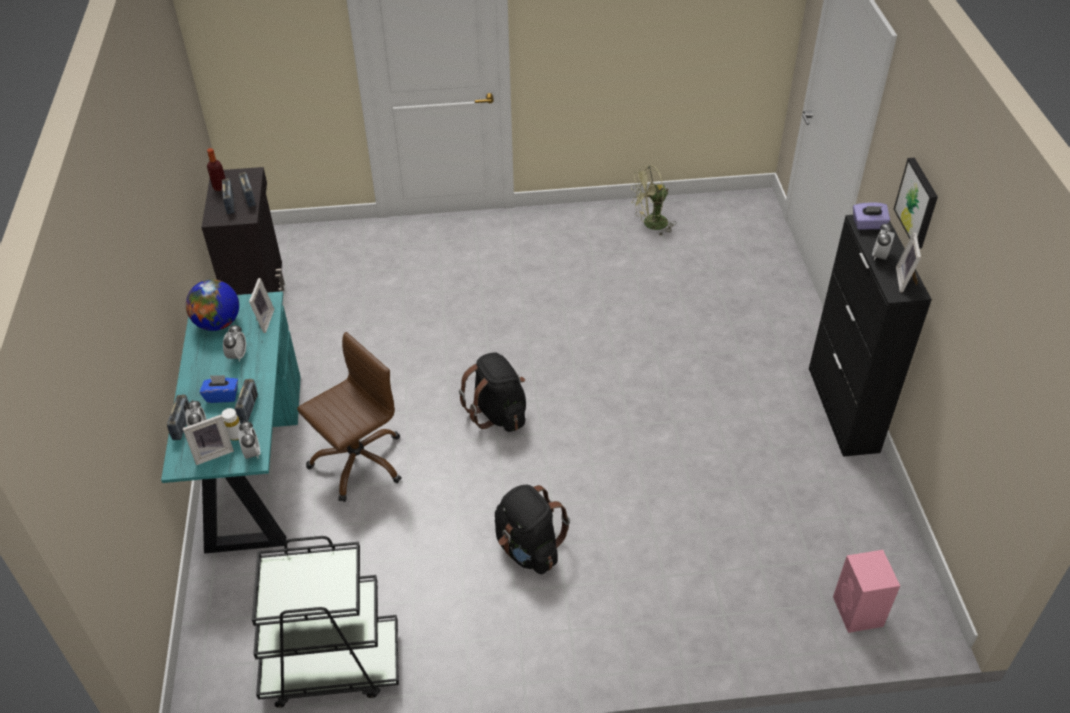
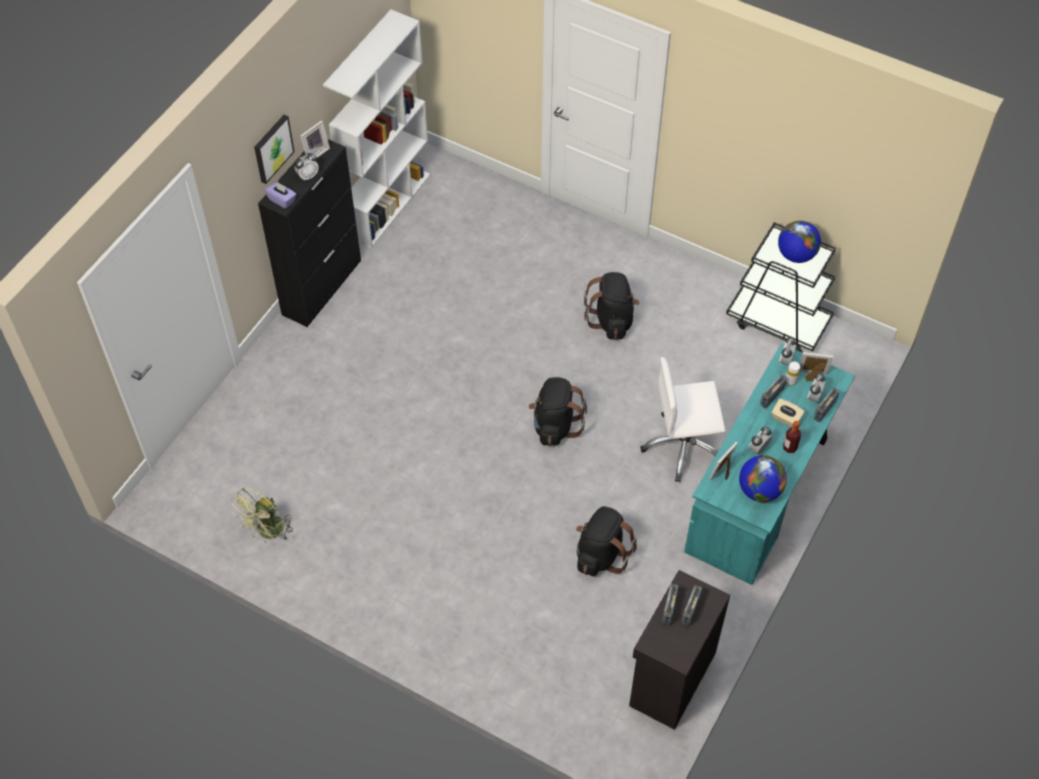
camera: 145 degrees left, 10 degrees up
blue tissue box [200,375,238,403] -> beige tissue box [771,399,805,427]
bottle [207,148,226,191] -> bottle moved to [783,421,801,453]
brown office chair [297,332,402,502] -> white office chair [640,357,726,482]
green fan [631,165,676,236] -> green fan turned 105 degrees clockwise [231,488,293,543]
pink speaker [833,550,900,633] -> none
none -> white bookcase [323,9,430,248]
none -> black backpack [576,506,637,576]
none -> globe [778,221,821,263]

